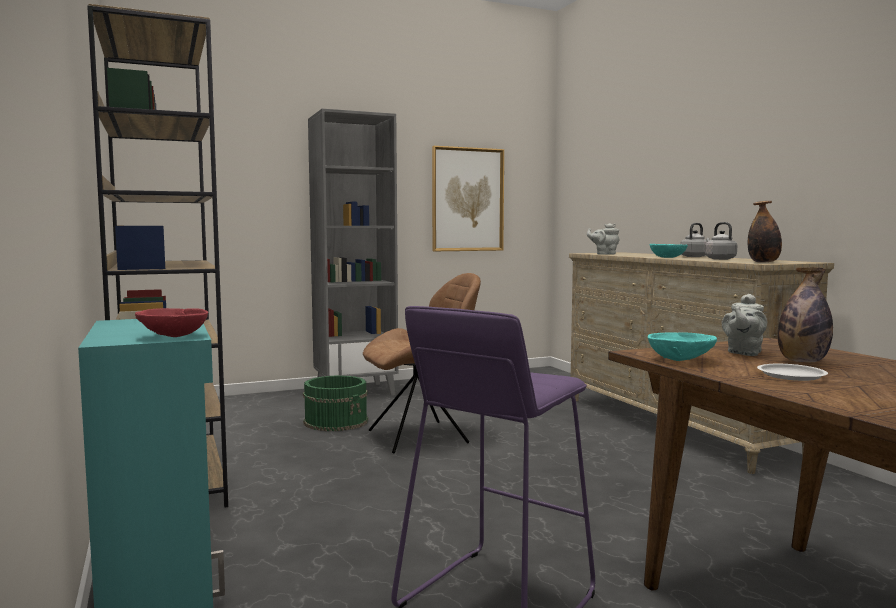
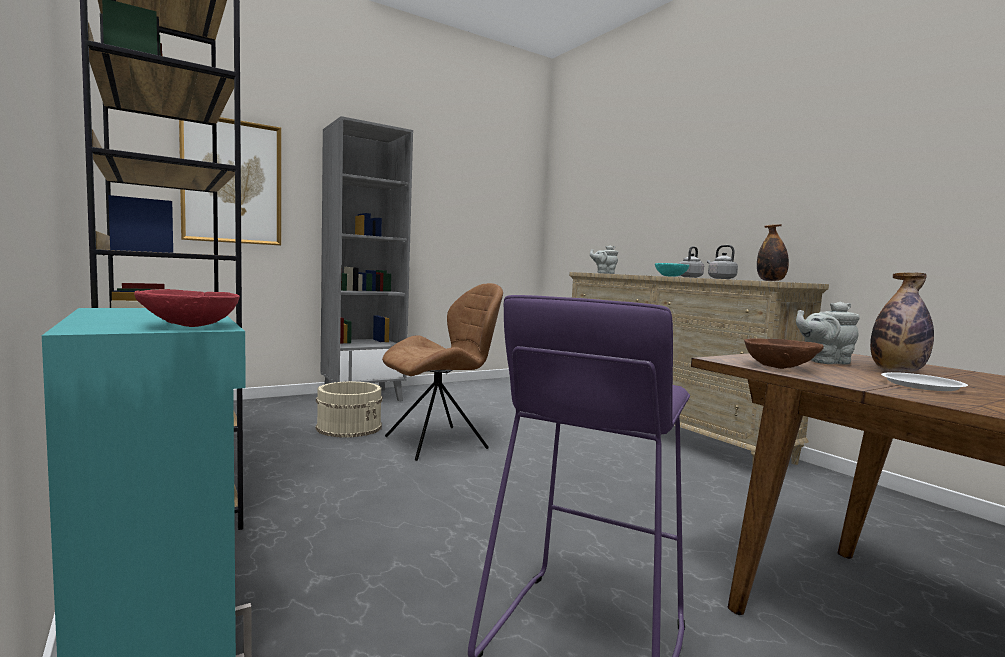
camera: 10 degrees left, 0 degrees up
green bucket [303,375,368,431] -> beige bucket [316,381,382,438]
picture [432,146,504,251] -> picture moved to [179,117,281,245]
turquoise bowl [648,332,717,361] -> brown bowl [744,339,824,369]
grey teapot [722,294,767,356] -> grey teapot turned 60 degrees clockwise [796,301,860,365]

